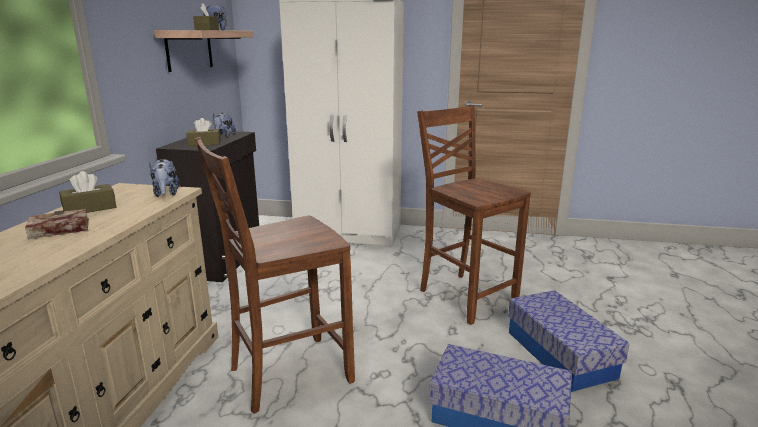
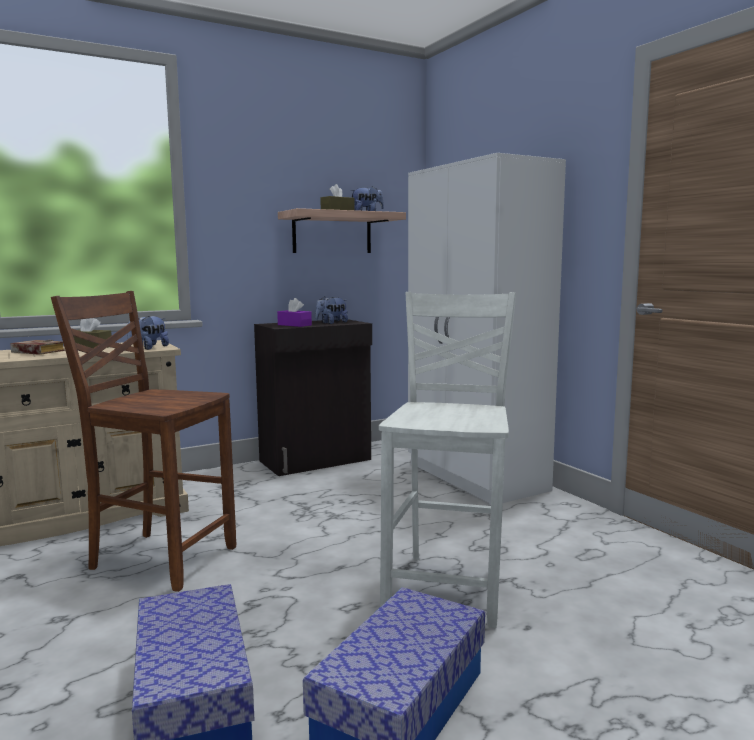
camera: 50 degrees right, 10 degrees down
brown tissue box [186,118,221,146] -> purple tissue box [277,298,312,327]
brown chair [417,105,531,325] -> white chair [379,292,516,628]

